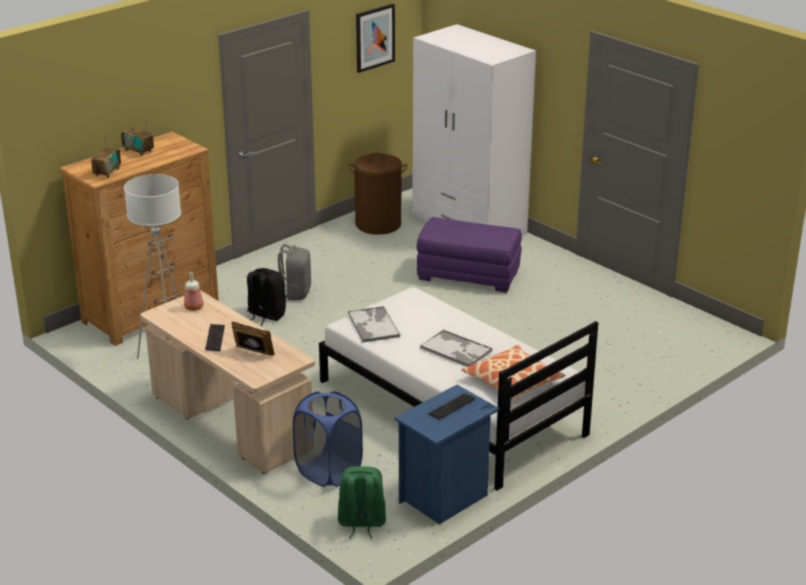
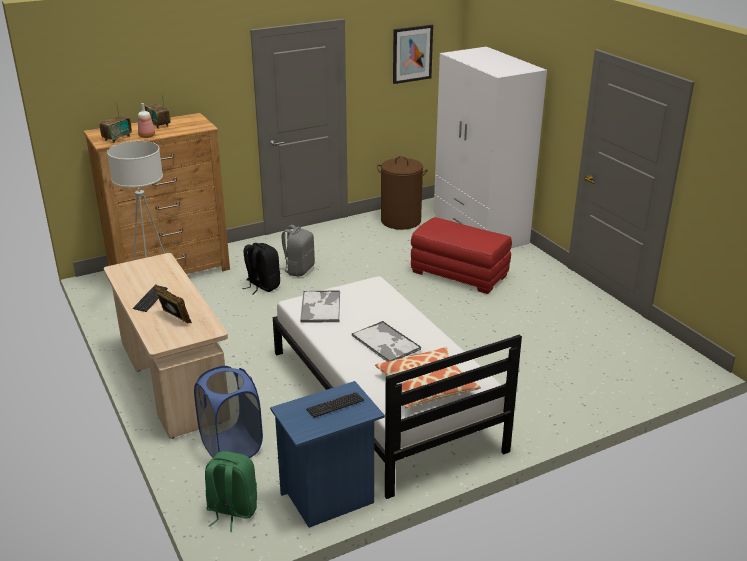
camera: 15 degrees right, 0 degrees up
bottle [184,272,204,311] -> bottle moved to [138,103,155,138]
purple ottoman [417,217,522,292] -> red ottoman [411,217,512,294]

